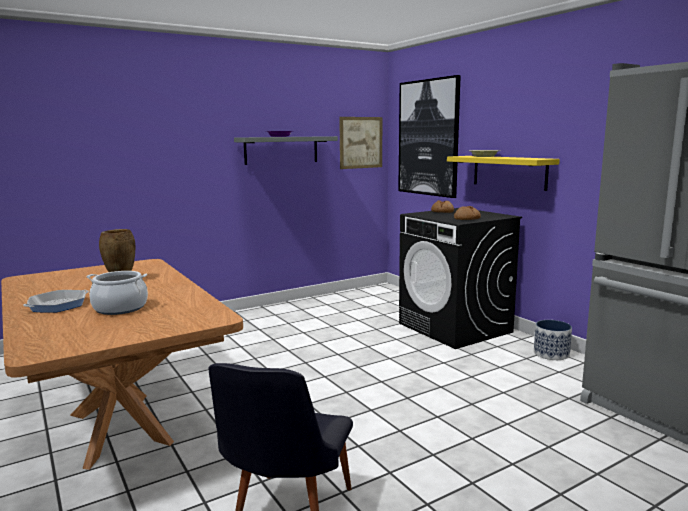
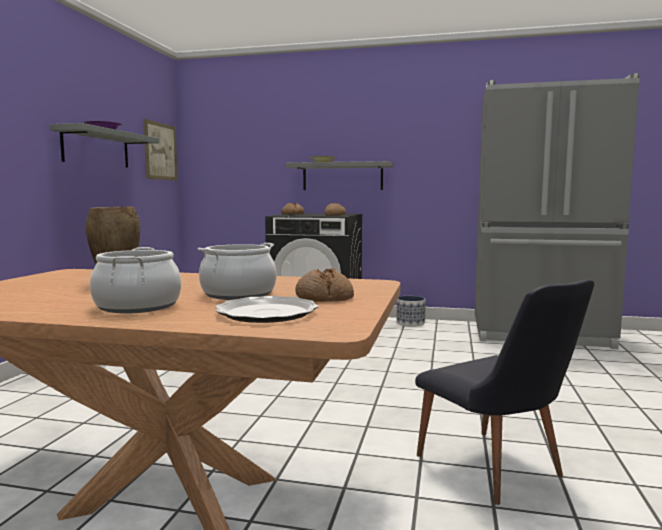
camera: 45 degrees left, 5 degrees down
frying pan [23,290,89,313] -> cooking pot [90,247,181,313]
picture [398,75,461,198] -> none
yellow shelf [447,156,560,191] -> grey shelf [286,161,393,190]
none -> plate [215,296,319,323]
none -> bread [295,268,354,302]

